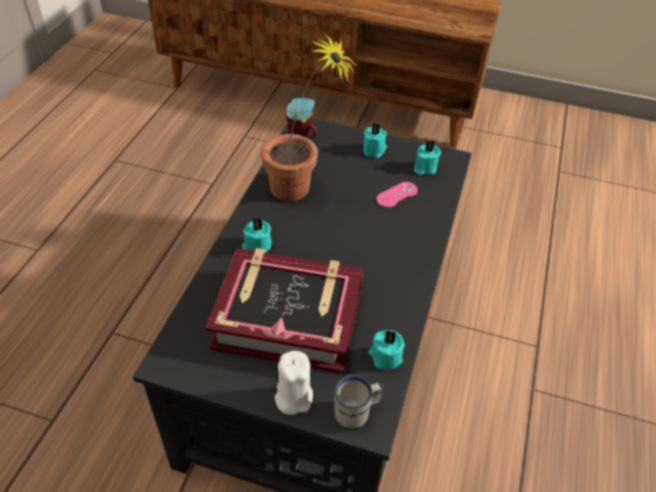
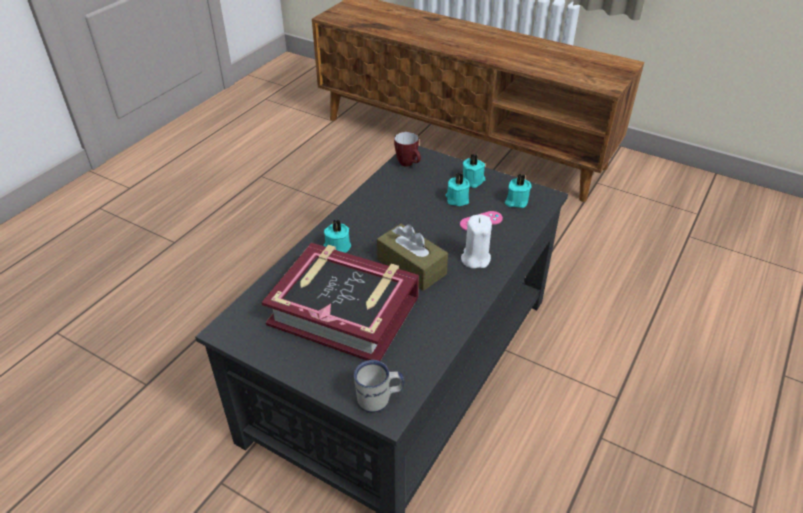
camera: 15 degrees right, 5 degrees down
potted plant [261,32,356,201] -> none
white candle [275,351,313,415] -> white candle moved to [461,215,492,268]
turquoise candle [369,329,405,369] -> turquoise candle moved to [445,173,470,206]
none -> brown tissue box [377,224,448,291]

